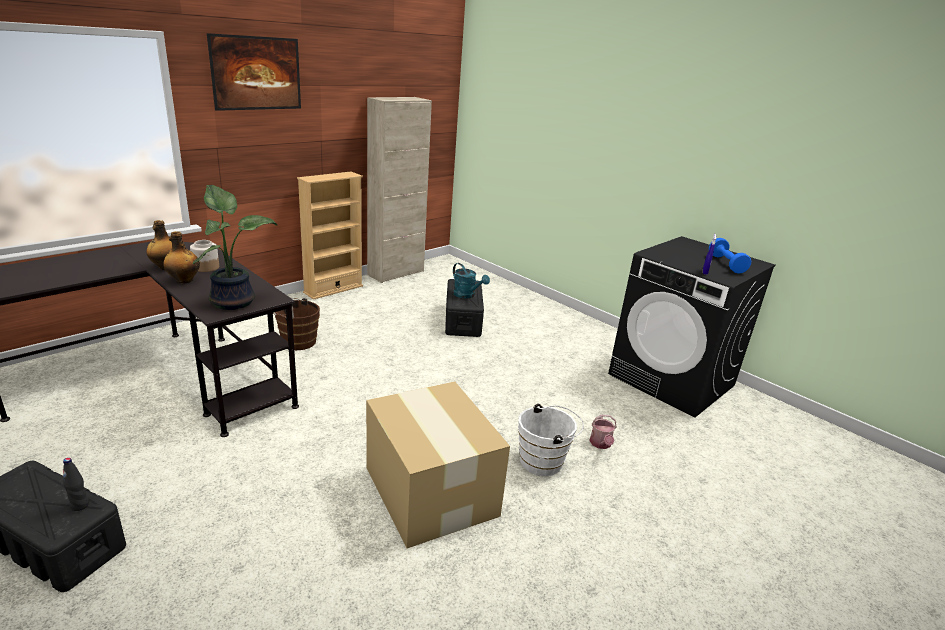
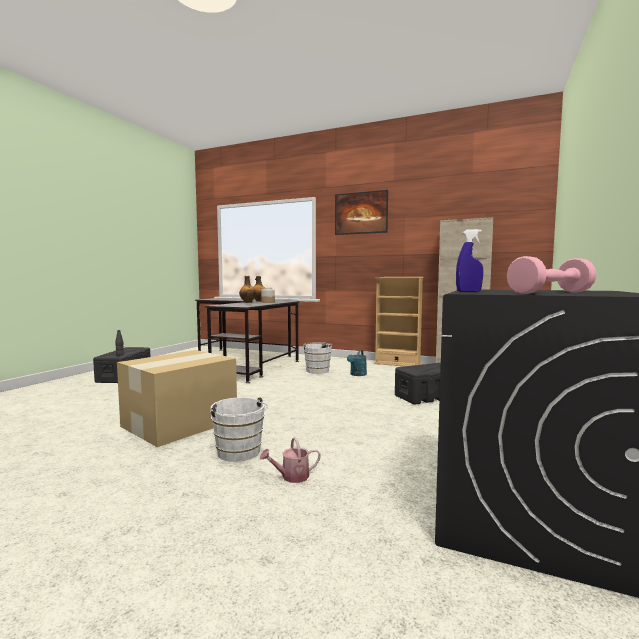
camera: 70 degrees right, 20 degrees down
potted plant [193,185,277,310] -> none
brown bucket [273,298,320,350] -> white bucket [303,342,333,374]
turquoise watering can [453,263,490,298] -> turquoise watering can moved to [347,350,367,376]
blue dumbbell [709,238,751,274] -> pink dumbbell [507,256,596,294]

